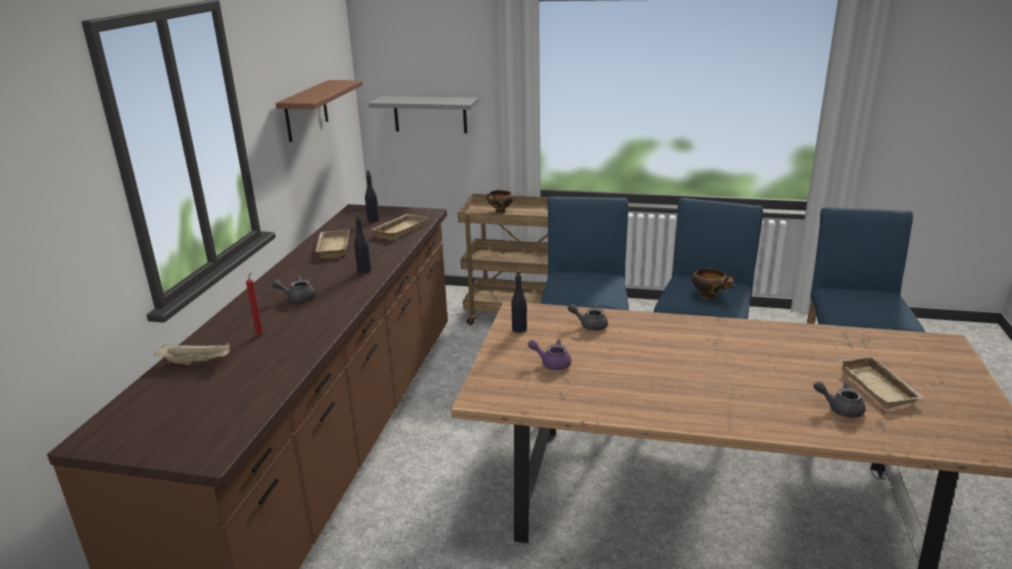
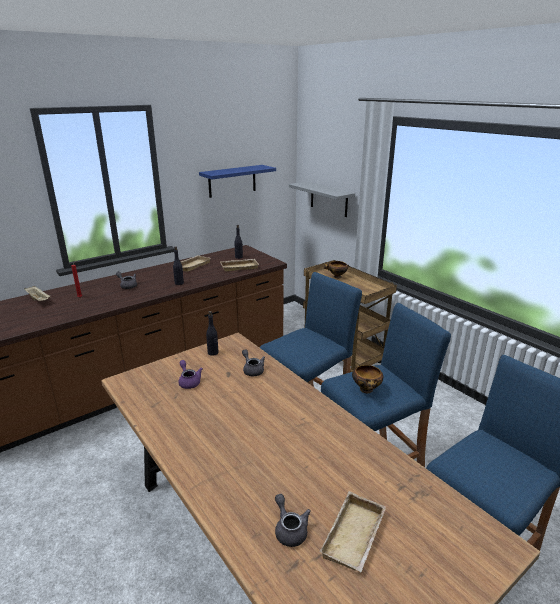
camera: 40 degrees right, 0 degrees up
brown shelf [275,80,363,142] -> blue shelf [199,165,276,198]

